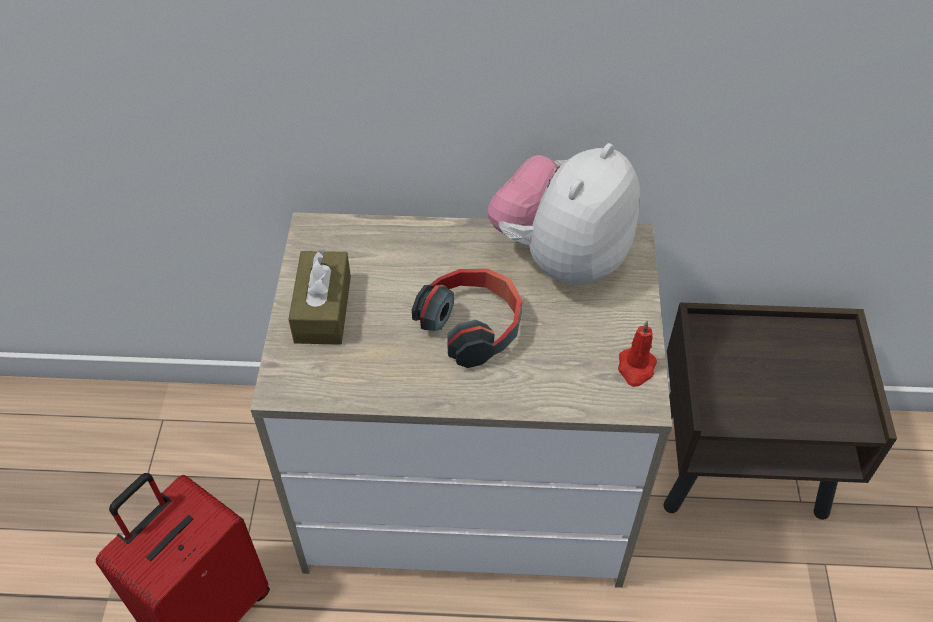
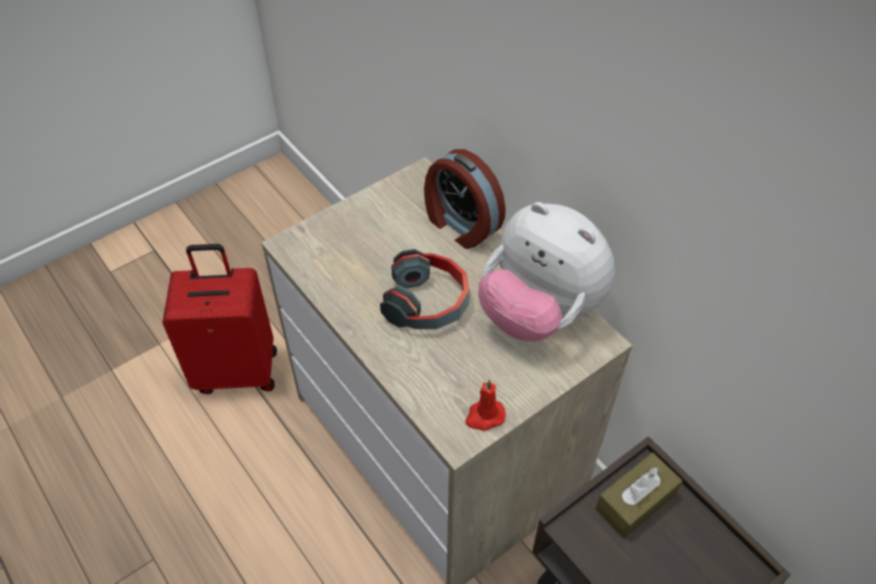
camera: 50 degrees right, 0 degrees up
brown tissue box [288,249,351,345] -> brown tissue box moved to [595,453,682,539]
plush toy [488,143,640,285] -> plush toy turned 135 degrees counterclockwise [478,202,615,341]
none -> alarm clock [424,149,506,249]

